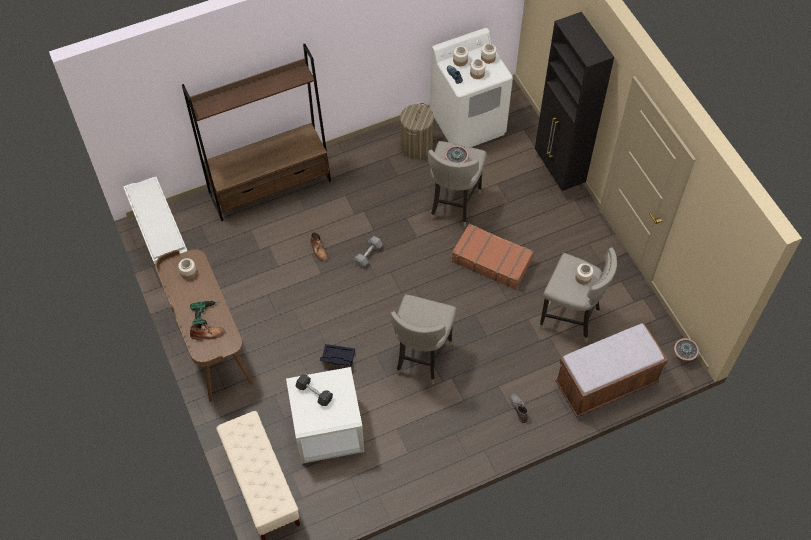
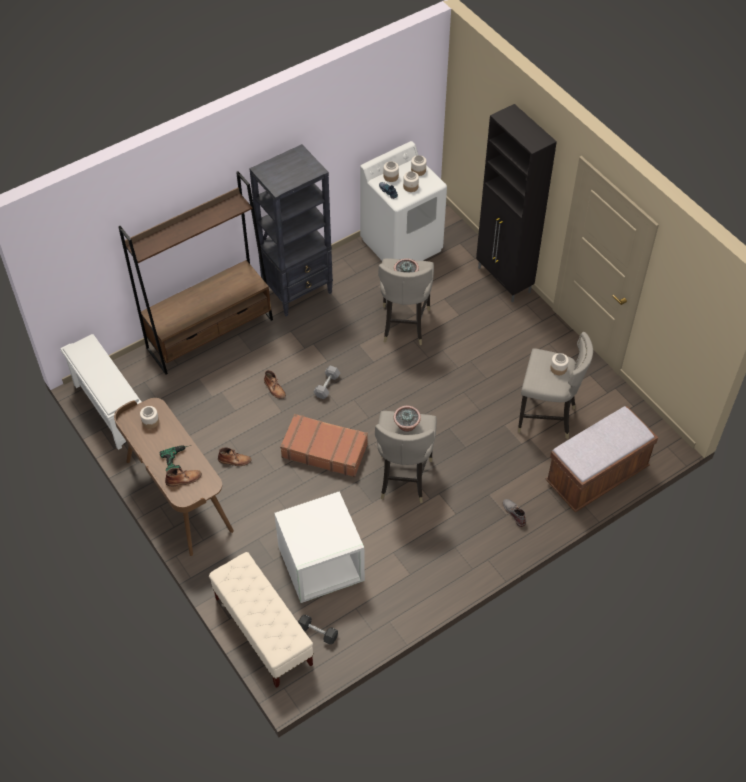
camera: 10 degrees left, 5 degrees down
black dumbbell [295,375,333,406] -> black dumbbell moved to [298,615,338,644]
black storage box [320,344,355,366] -> none
laundry basket [400,103,434,159] -> none
brown suitcase [452,224,534,290] -> brown suitcase moved to [280,414,368,477]
potted plant [674,338,699,362] -> potted plant moved to [394,406,421,432]
none -> brown boot [218,447,252,466]
none -> black bookcase [249,144,333,316]

